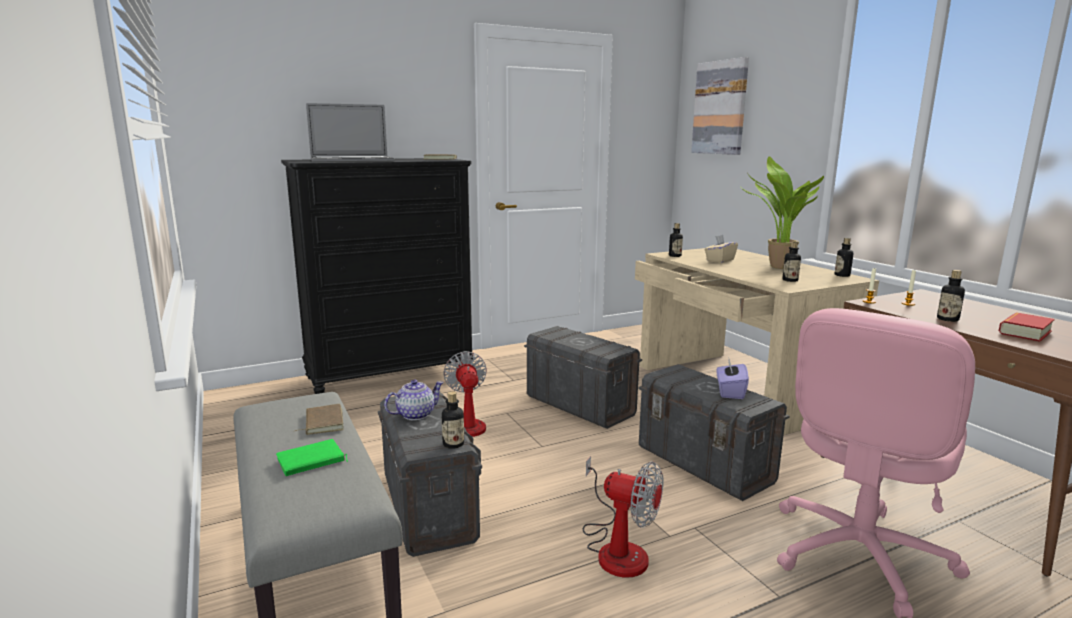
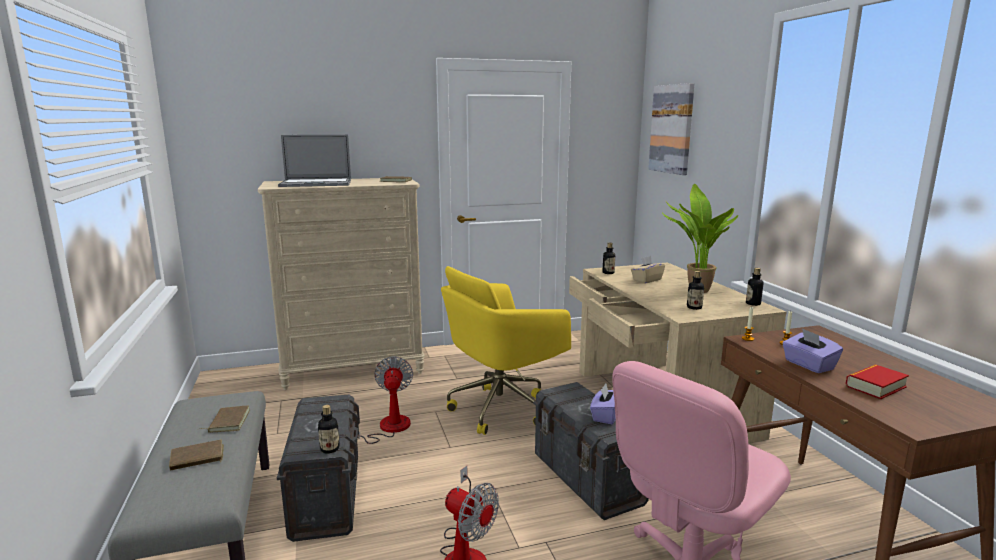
camera: 10 degrees right, 0 degrees up
green book [276,439,348,476] -> brown book [169,439,224,471]
black dresser [281,158,474,394] -> beige dresser [258,178,425,390]
teapot [384,380,444,420] -> none
grey storage box [524,326,642,429] -> yellow office chair [441,266,571,435]
bottle [937,270,965,322] -> purple tissue box [782,328,843,373]

